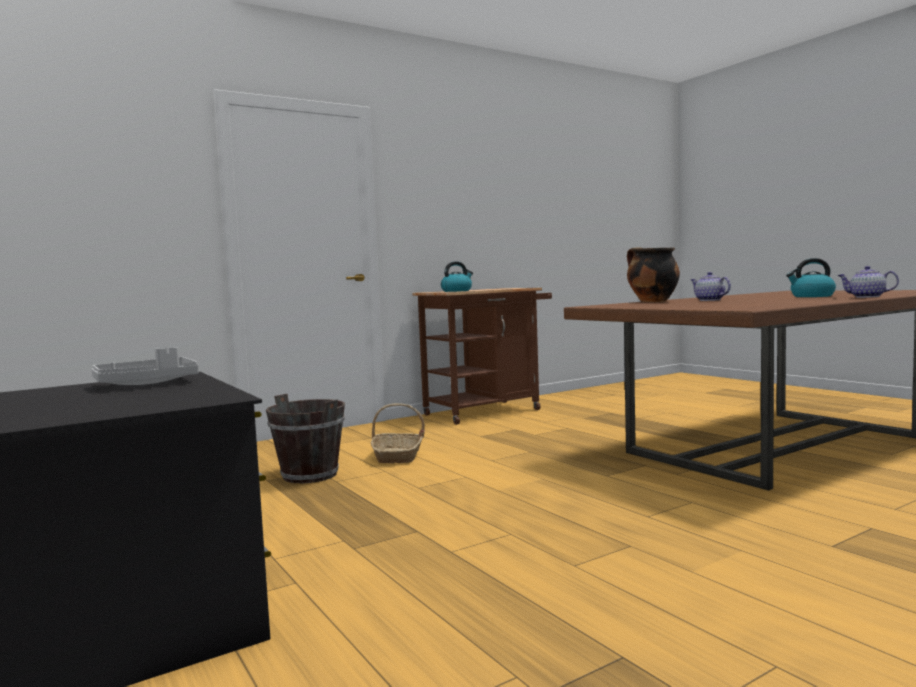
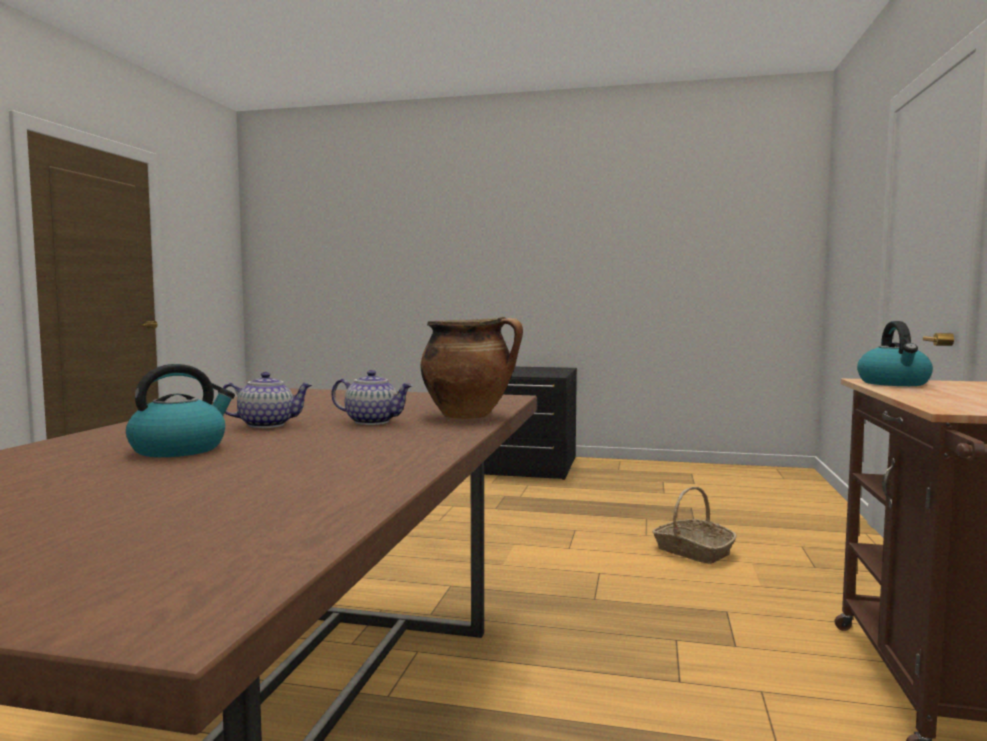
camera: 135 degrees right, 0 degrees up
grey tray [92,347,199,385] -> none
brown bucket [266,394,345,483] -> none
teapot [838,266,899,298] -> teapot moved to [222,372,312,428]

